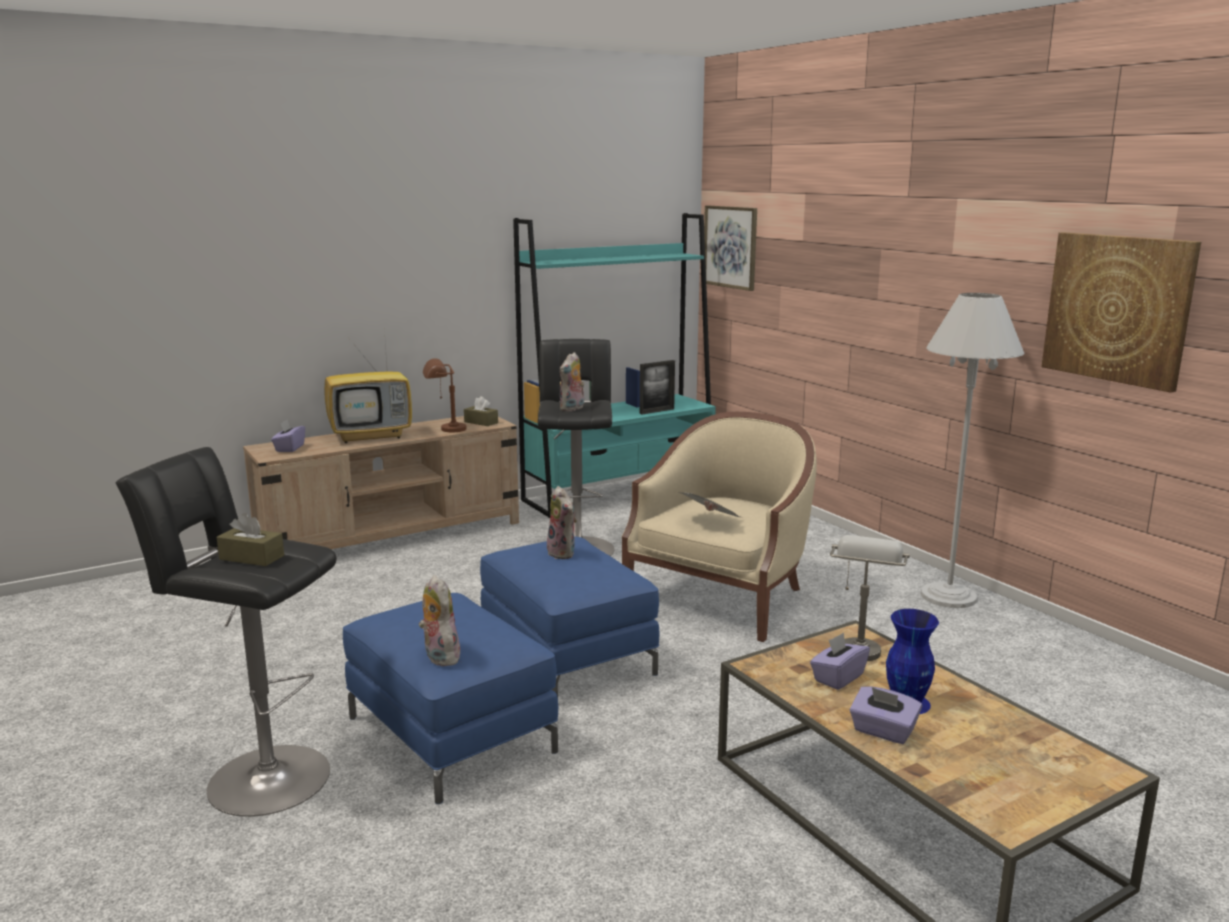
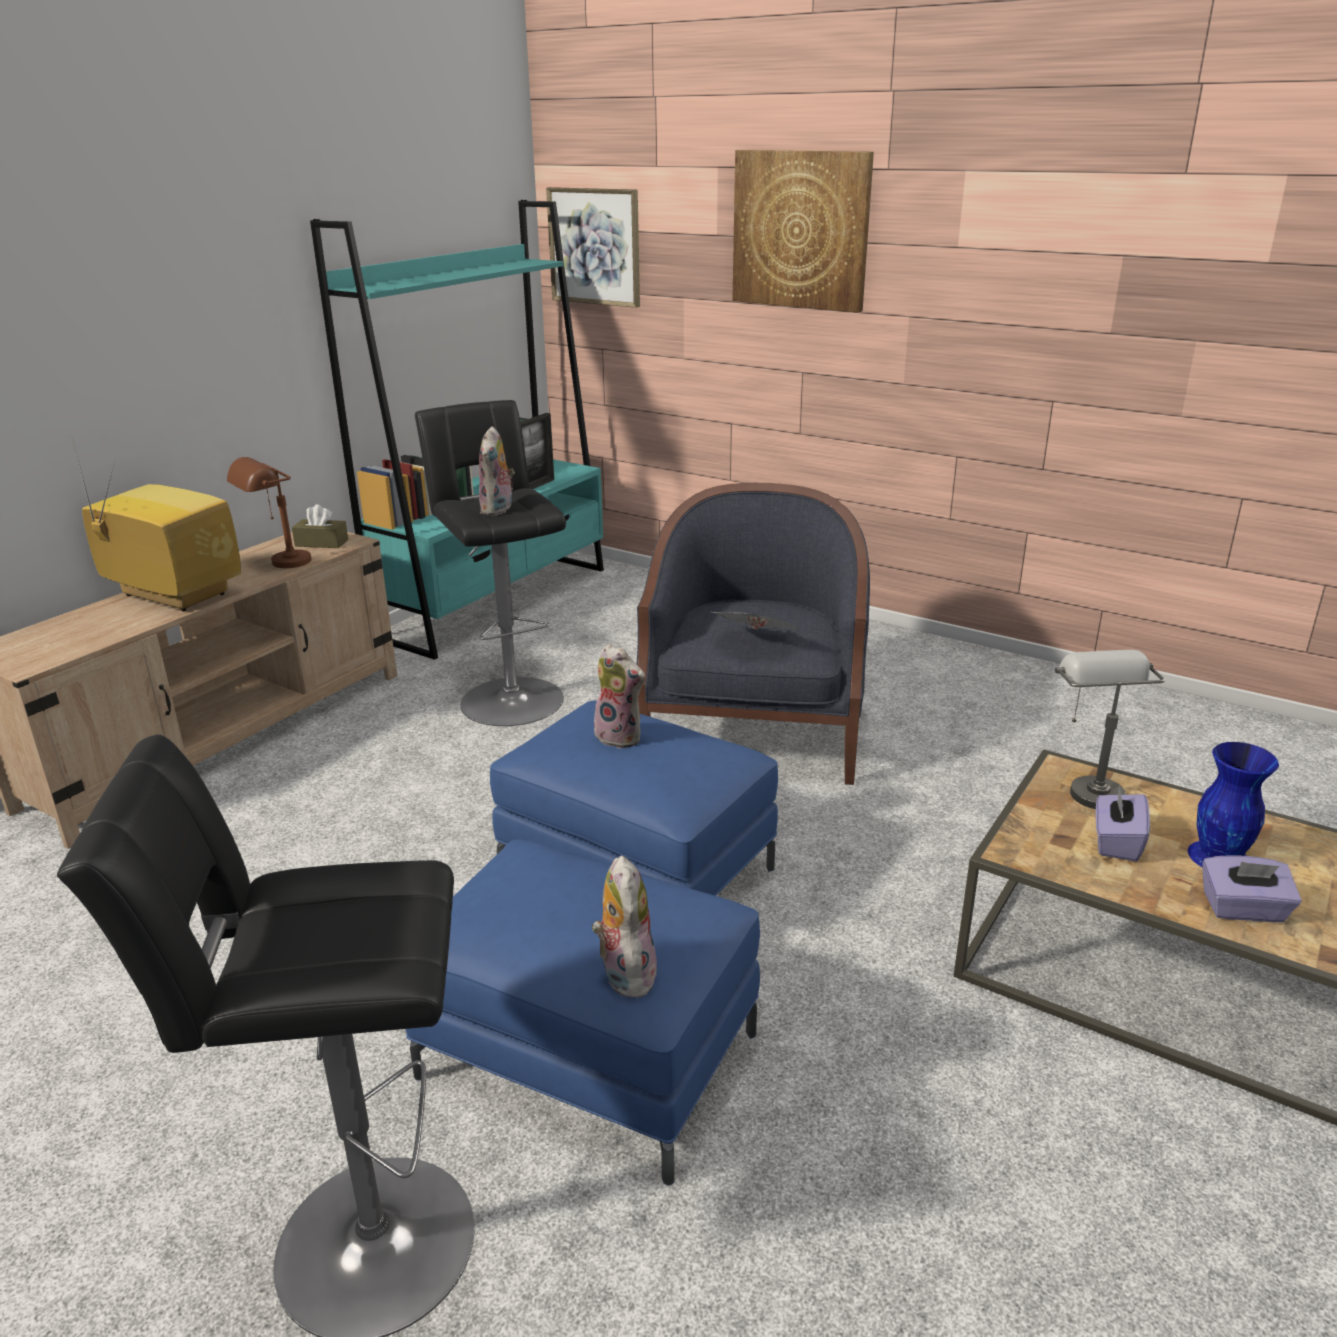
camera: 25 degrees left, 10 degrees up
brown tissue box [217,513,284,566] -> none
purple tissue box [271,420,305,452] -> none
television [324,329,412,443] -> television turned 105 degrees counterclockwise [73,441,241,612]
plush toy [419,575,460,666] -> plush toy turned 45 degrees clockwise [592,856,659,998]
beige armchair [622,412,817,642] -> blue armchair [637,483,870,785]
white floor lamp [921,293,1024,608] -> none
picture [1041,232,1201,393] -> picture moved to [732,150,874,313]

